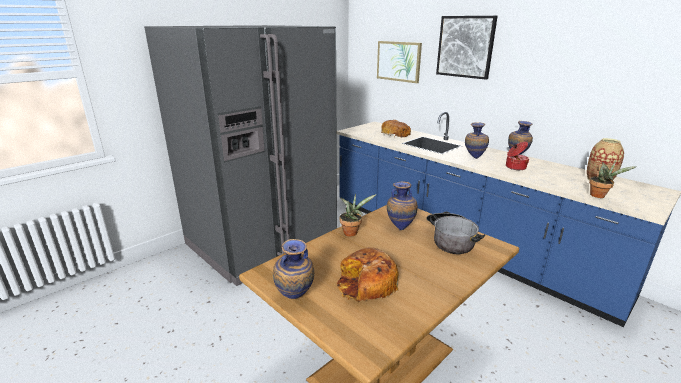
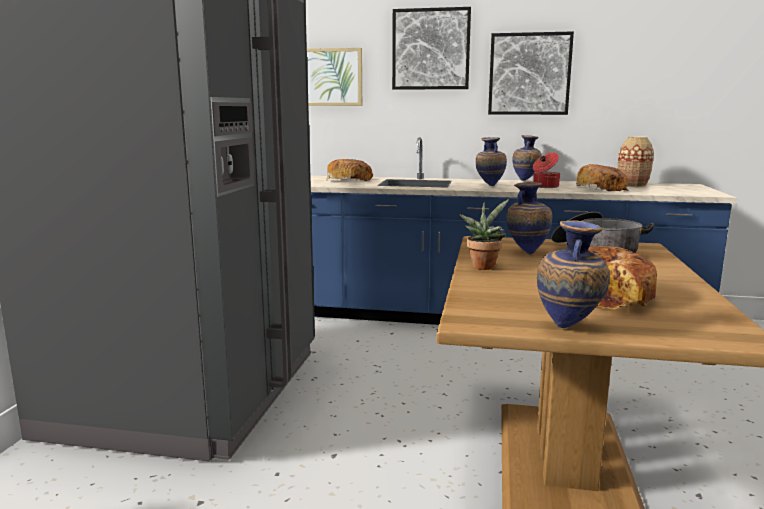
camera: 35 degrees left, 10 degrees down
potted plant [589,161,637,198] -> none
none -> picture [488,31,574,115]
none -> bread [576,164,629,191]

